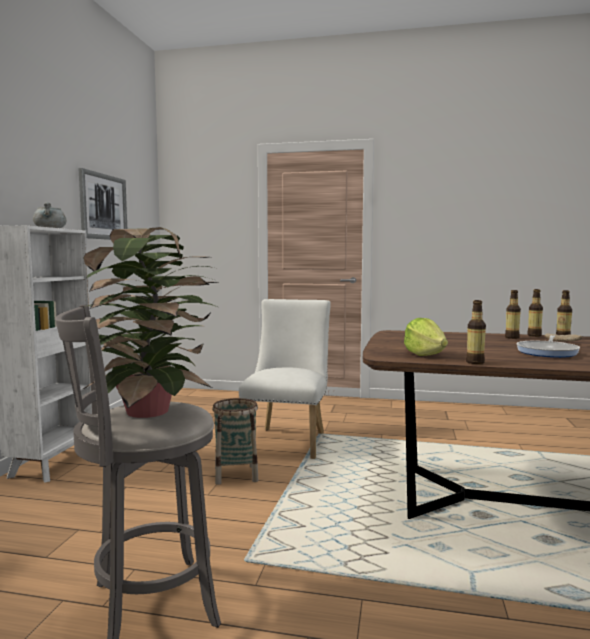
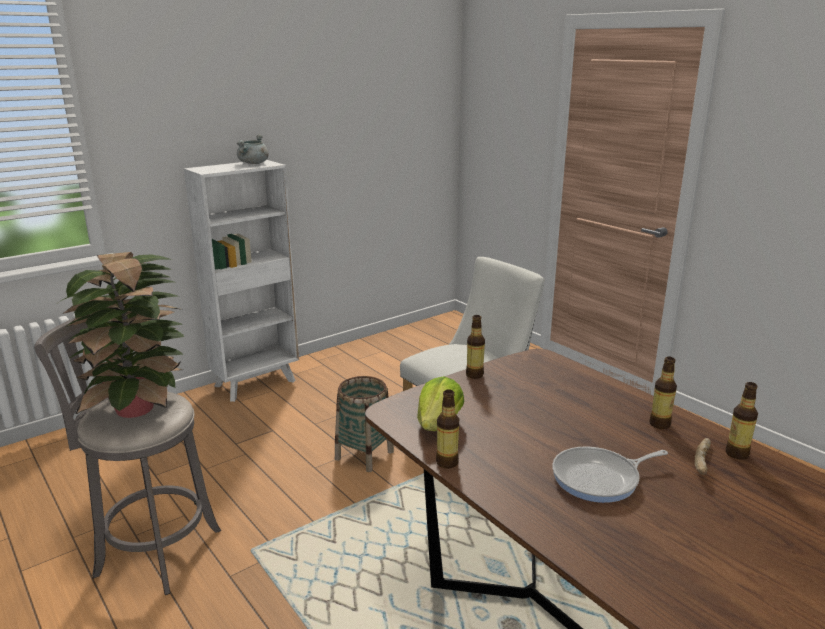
camera: 40 degrees right, 15 degrees up
picture [79,168,127,240] -> none
bottle [527,289,543,337] -> bottle moved to [466,315,485,379]

